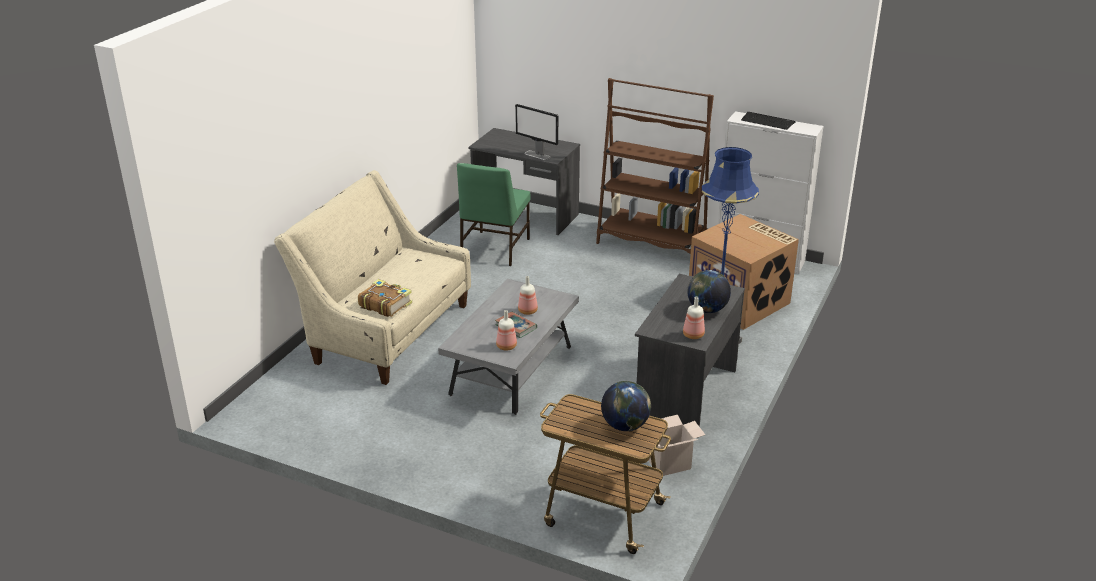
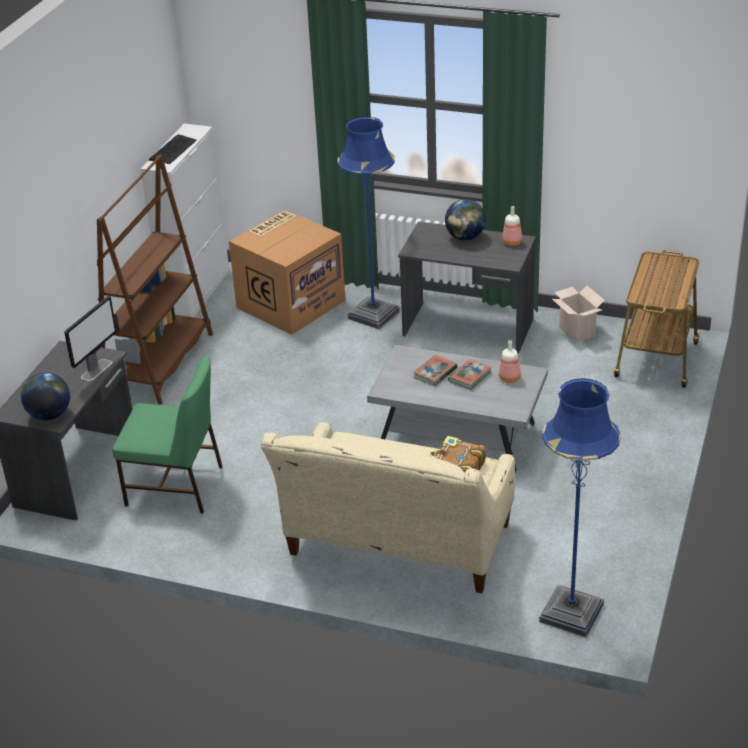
camera: 95 degrees left, 5 degrees up
bottle [518,276,538,315] -> book [413,354,458,386]
globe [601,381,651,431] -> globe moved to [21,372,71,420]
none -> blue floor lamp [539,378,621,637]

